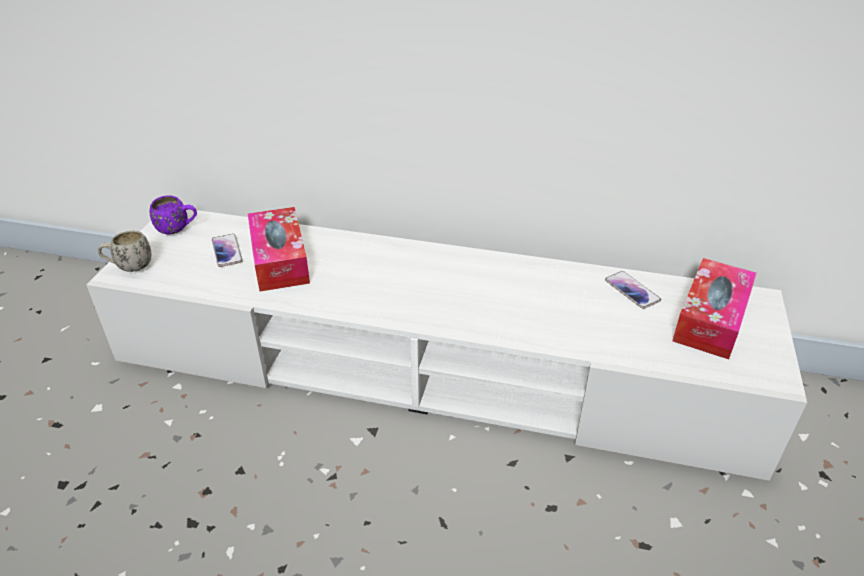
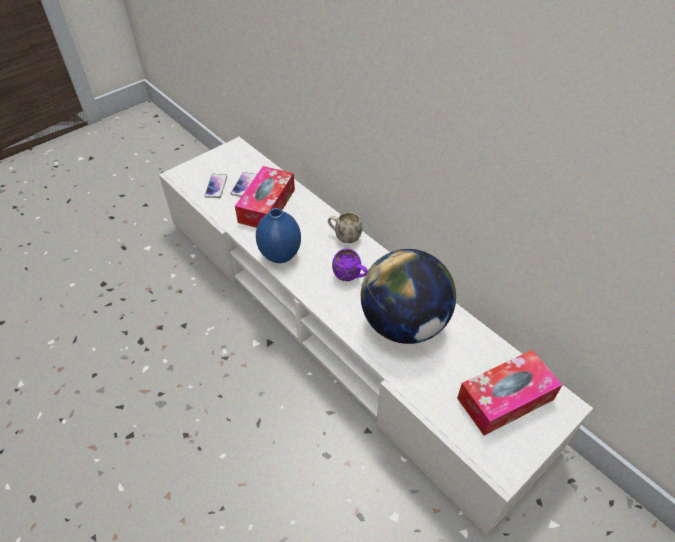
camera: 35 degrees right, 10 degrees up
white mug [98,231,151,272] -> white mug moved to [328,212,362,243]
purple mug [150,195,197,235] -> purple mug moved to [332,249,368,281]
phone [605,271,661,309] -> phone moved to [204,174,227,198]
none -> blue vase [256,208,301,263]
none -> globe [361,249,456,344]

